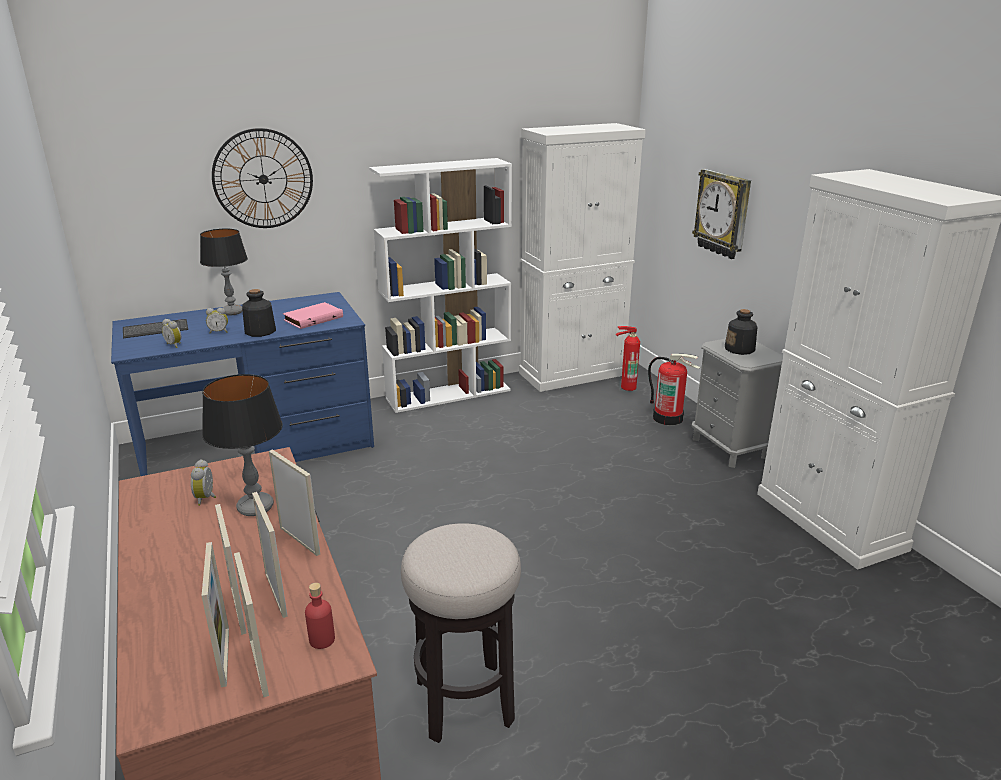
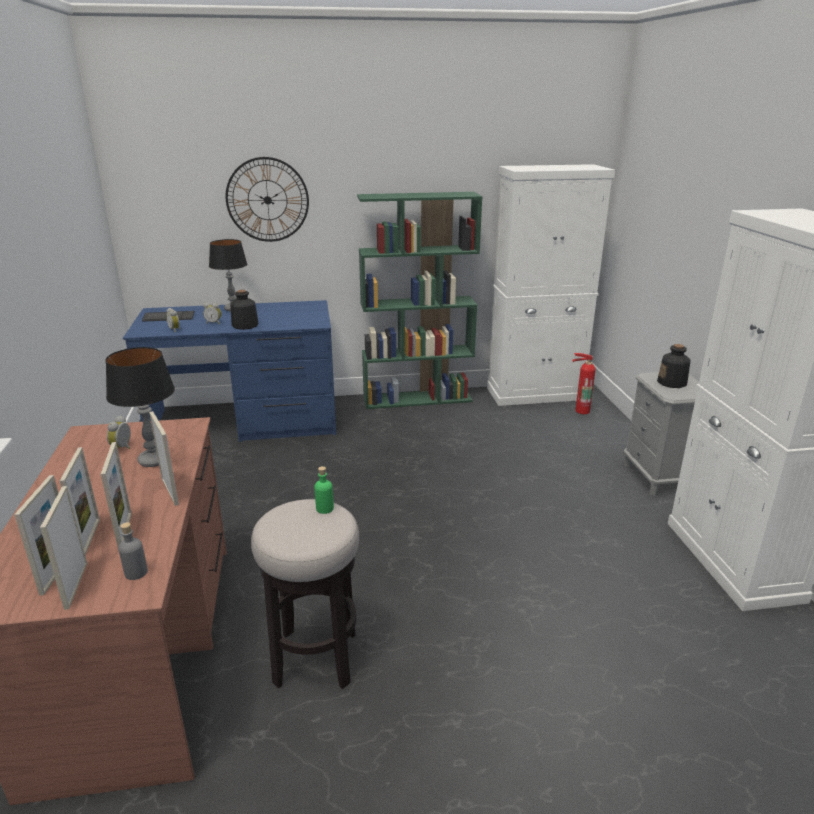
camera: 15 degrees right, 0 degrees up
pink book [283,302,343,329] -> none
red bottle [305,583,335,649] -> grey bottle [118,522,148,580]
white bookcase [369,158,512,413] -> green bookcase [357,192,482,409]
fire extinguisher [648,354,701,425] -> none
wall clock [692,169,751,259] -> none
none -> green bottle [314,466,334,514]

